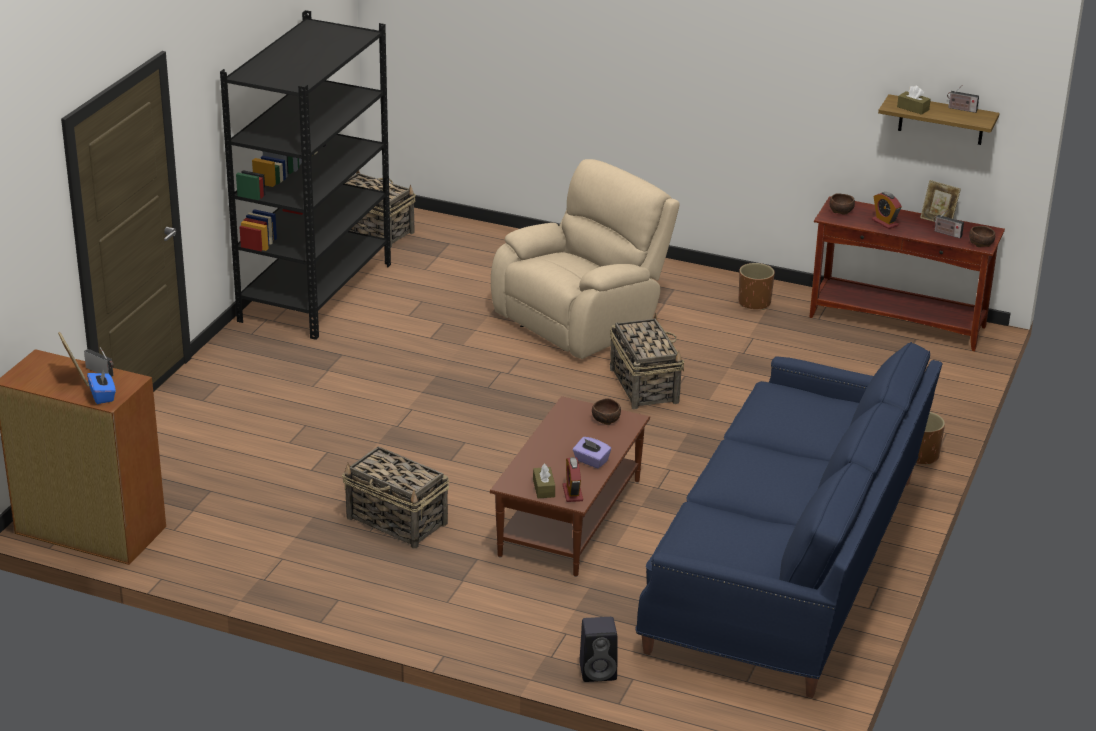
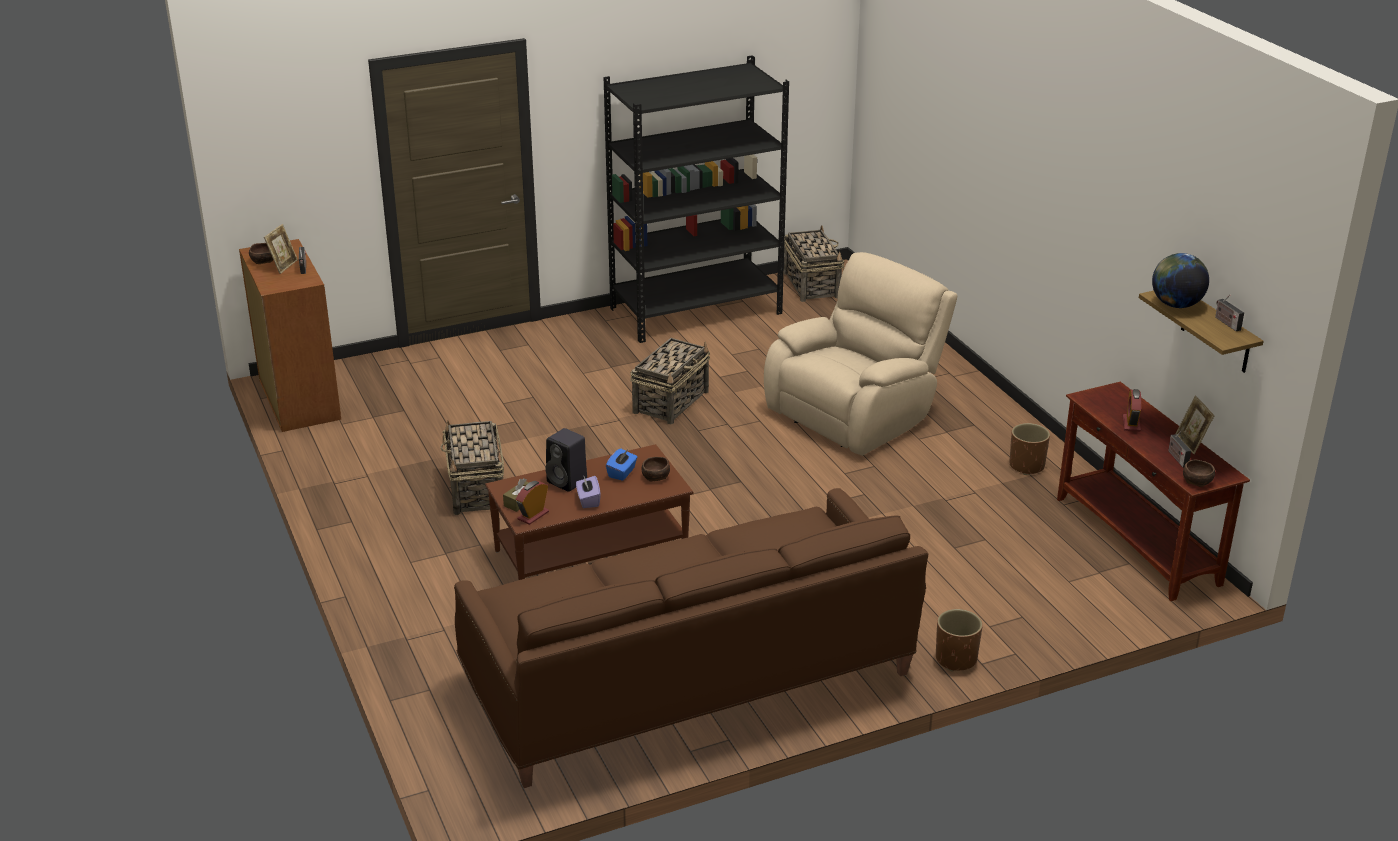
camera: 45 degrees right, 0 degrees up
blue tissue box [87,370,116,404] -> blue tissue box moved to [606,449,637,481]
beige armchair [491,159,680,359] -> beige armchair turned 45 degrees counterclockwise [764,252,957,456]
black speaker [579,617,618,682] -> black speaker moved to [545,428,587,492]
basket [610,313,685,409] -> basket moved to [630,338,710,424]
blue sofa [635,342,942,698] -> brown sofa [454,488,928,788]
brown bowl [830,193,855,215] -> brown bowl moved to [249,243,273,264]
brown tissue box [897,86,931,115] -> globe [1152,253,1209,308]

